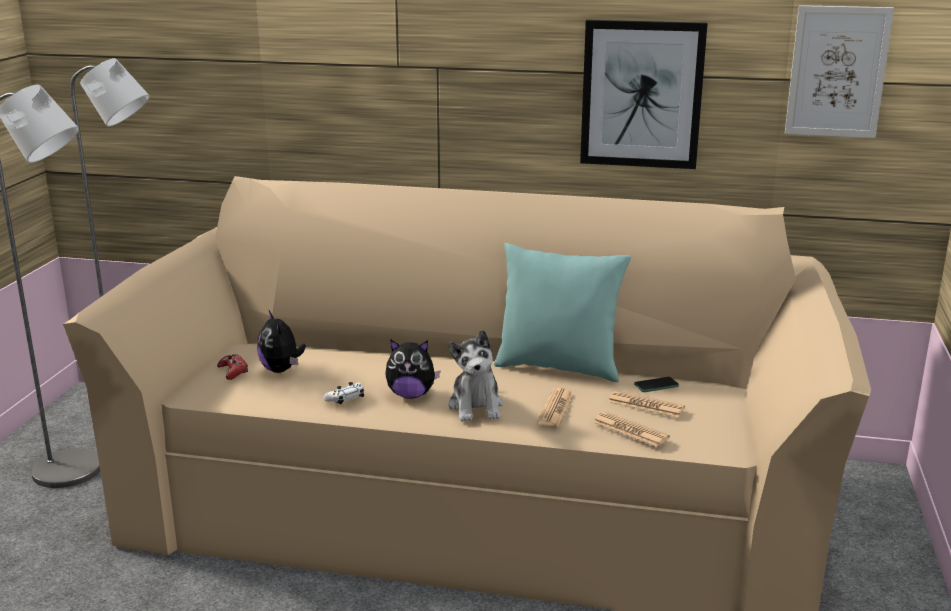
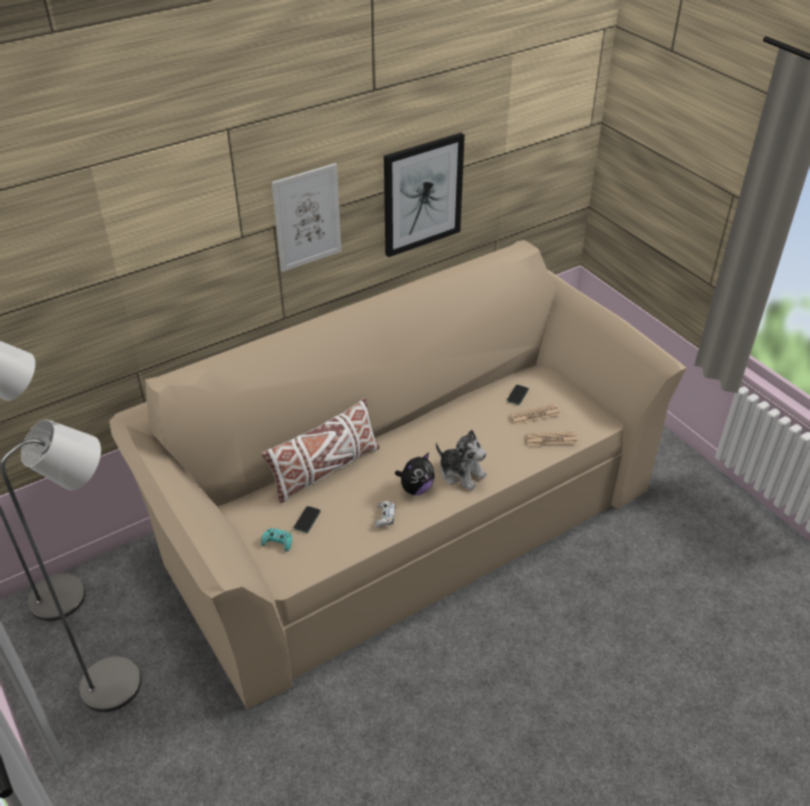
camera: 45 degrees left, 20 degrees up
red game controller [217,354,248,380] -> turquoise game controller [261,528,292,551]
plush toy [257,311,306,373] -> phone [294,506,321,533]
turquoise pillow [494,243,631,382] -> none
newspaper [537,388,574,427] -> none
picture [785,5,894,138] -> picture moved to [272,163,342,272]
none -> white pillow [261,398,380,503]

